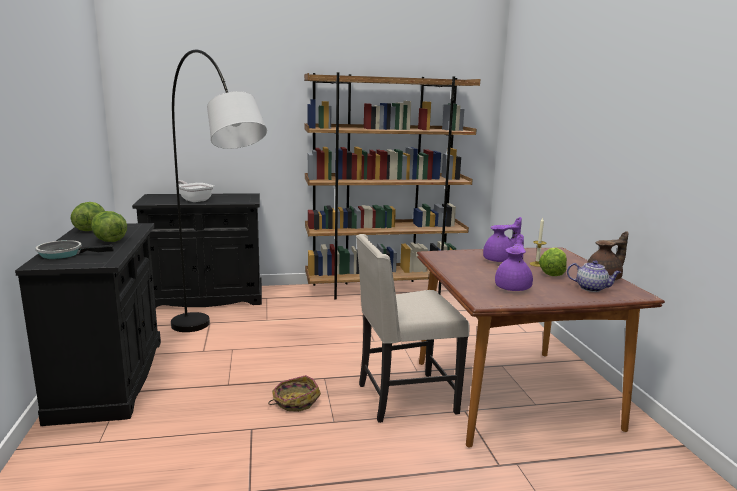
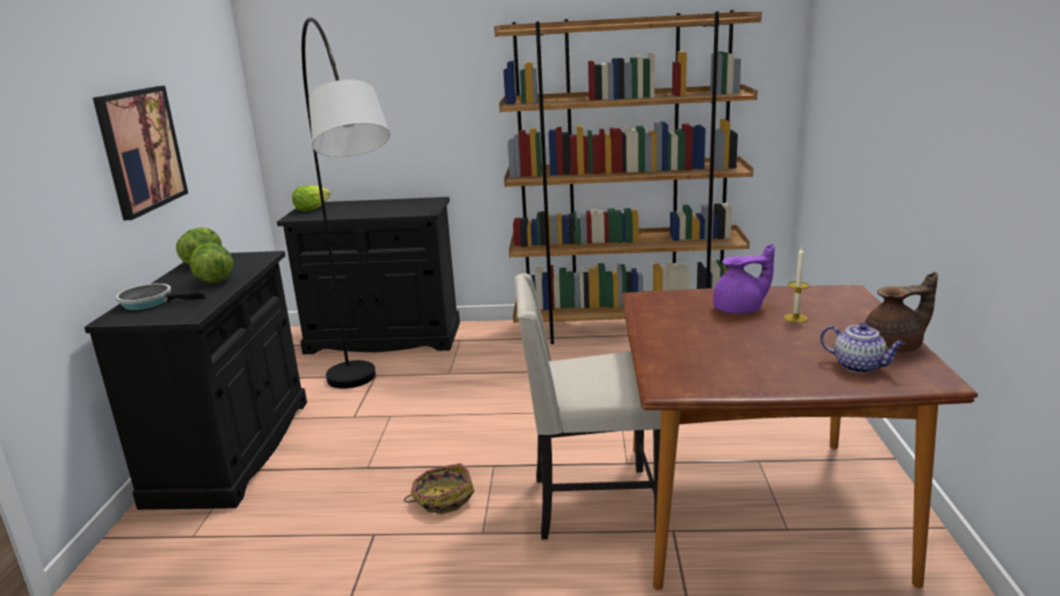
camera: 15 degrees right, 5 degrees up
frying pan [178,180,214,202] -> none
purple teapot [495,234,533,291] -> none
lettuce [539,248,567,276] -> lettuce moved to [292,185,331,211]
none -> picture [93,86,188,220]

